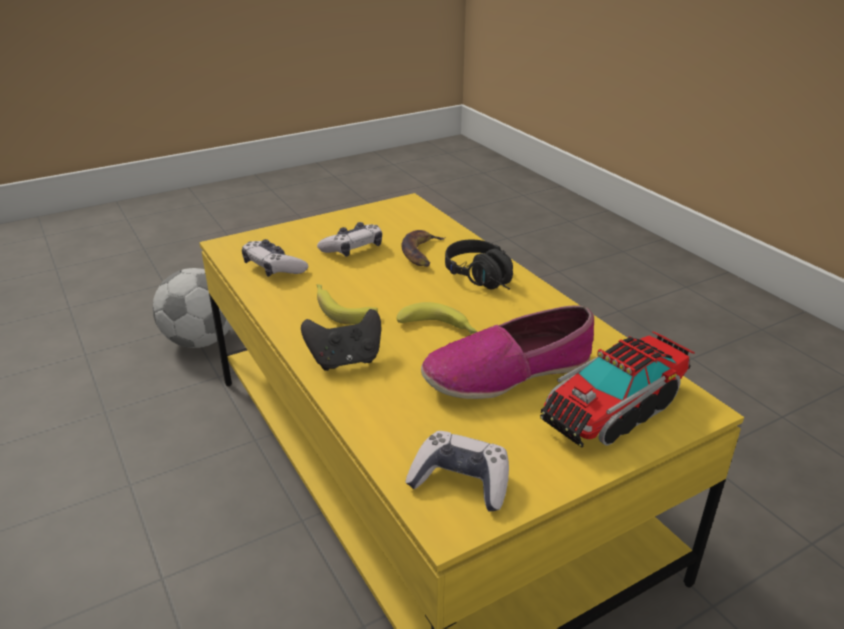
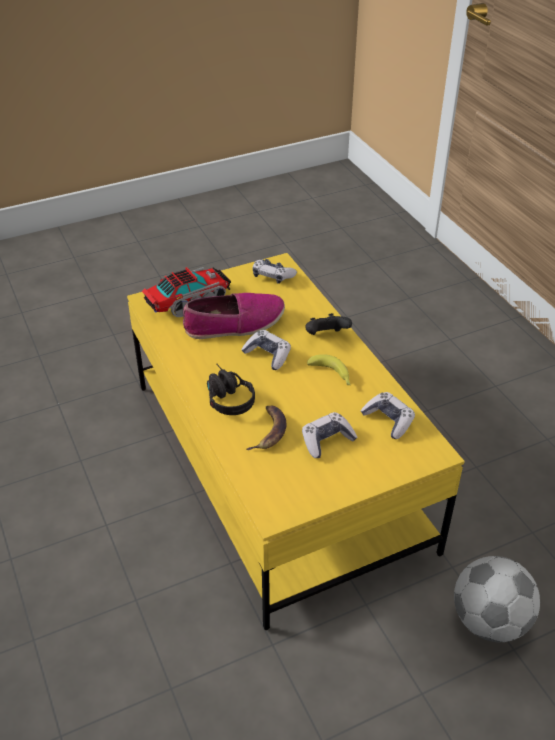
camera: 175 degrees left, 10 degrees up
banana [396,302,478,334] -> game controller [241,330,291,370]

